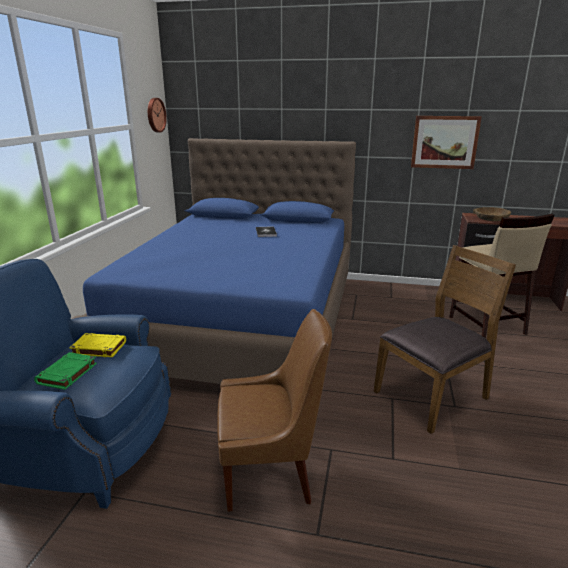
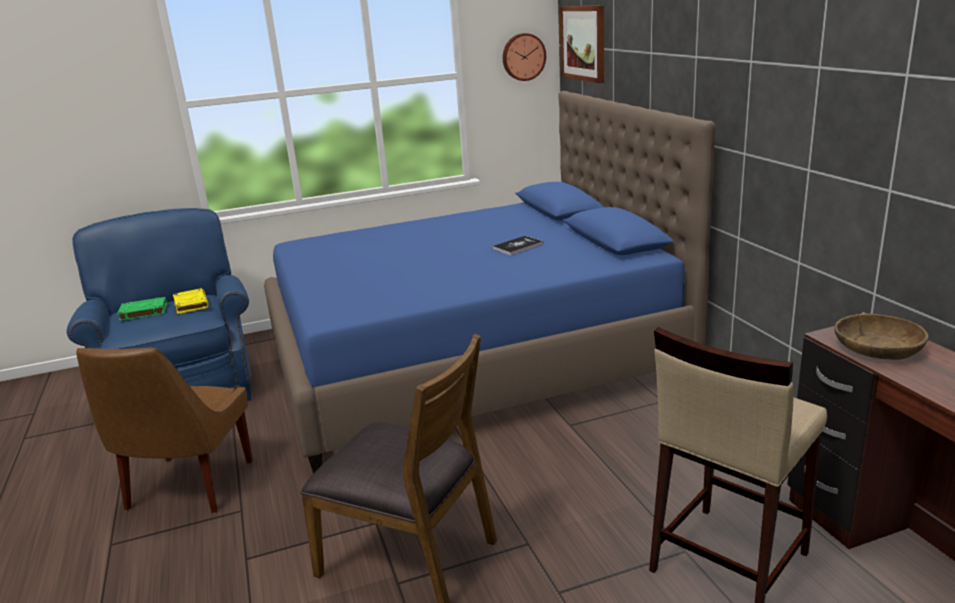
camera: 60 degrees right, 0 degrees up
brown chair [217,309,332,512] -> brown chair turned 45 degrees clockwise [76,348,253,513]
picture [411,116,482,169] -> picture moved to [560,5,604,83]

